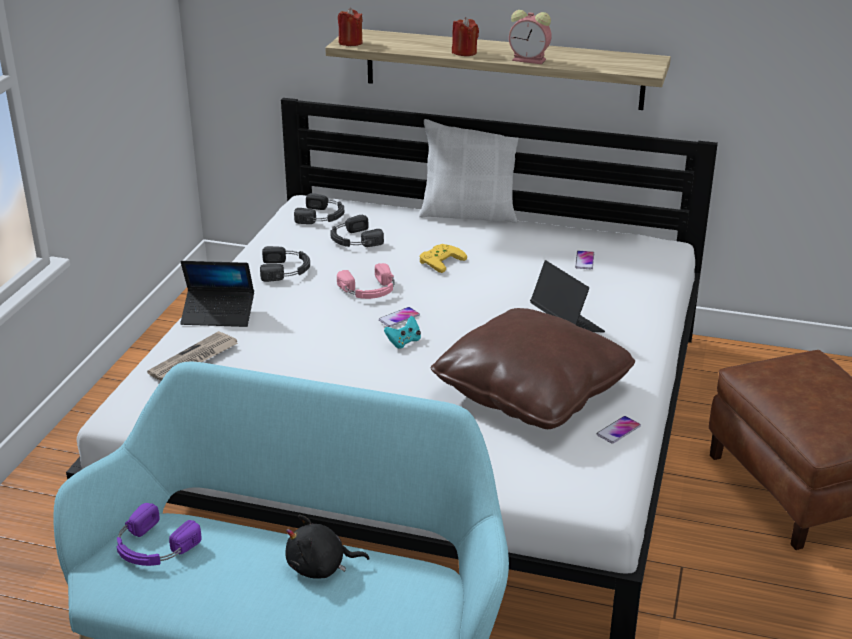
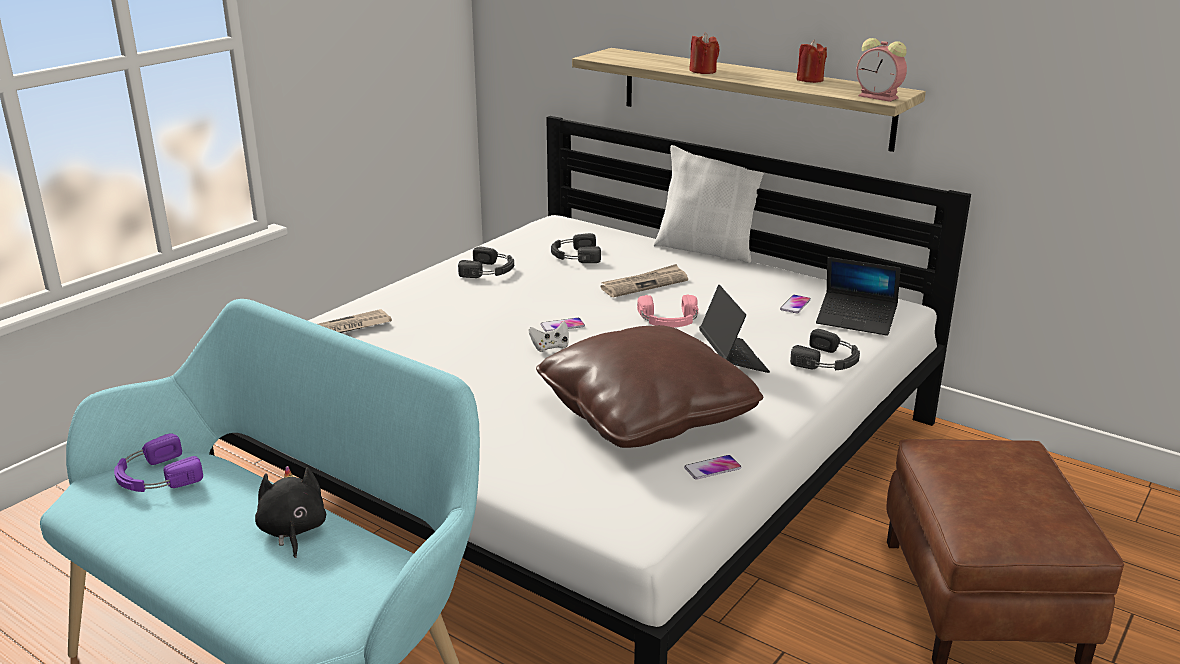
camera: 20 degrees right, 5 degrees down
laptop [180,261,254,327] -> laptop moved to [816,257,901,336]
black plush toy [285,514,369,579] -> black plush toy turned 60 degrees clockwise [255,466,326,558]
black headphones [294,193,344,224] -> black headphones moved to [790,329,860,370]
pink headphones [337,263,395,299] -> pink headphones moved to [637,294,698,327]
red candle [338,8,363,46] -> red candle moved to [796,40,827,83]
turquoise game controller [384,316,421,348] -> white game controller [528,321,569,352]
yellow game controller [419,244,467,273] -> newspaper [601,264,688,297]
alarm clock [509,10,552,64] -> alarm clock moved to [856,38,907,102]

